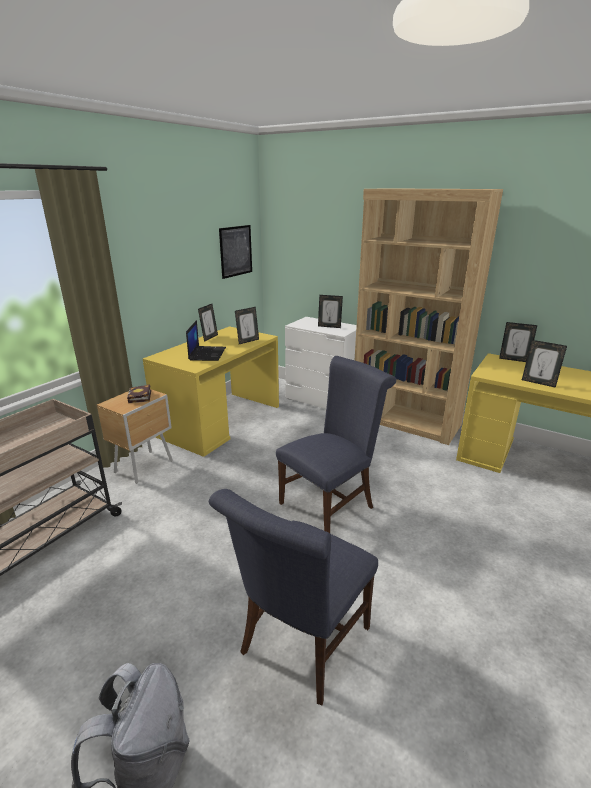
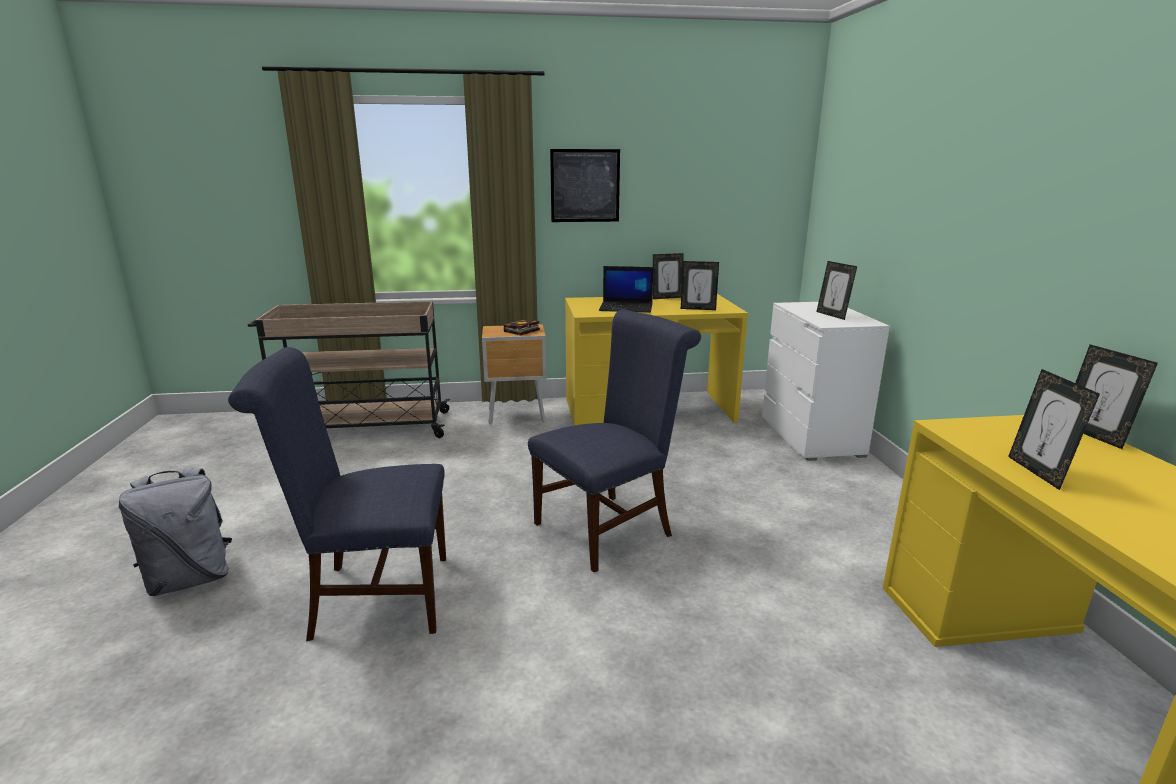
camera: 50 degrees right, 5 degrees down
laptop [186,320,226,361] -> laptop turned 45 degrees clockwise [599,266,654,313]
picture [219,225,252,279] -> picture moved to [550,149,620,222]
blue chair [276,356,396,533] -> blue chair turned 45 degrees counterclockwise [528,309,701,572]
brown bookcase [355,188,503,445] -> none

